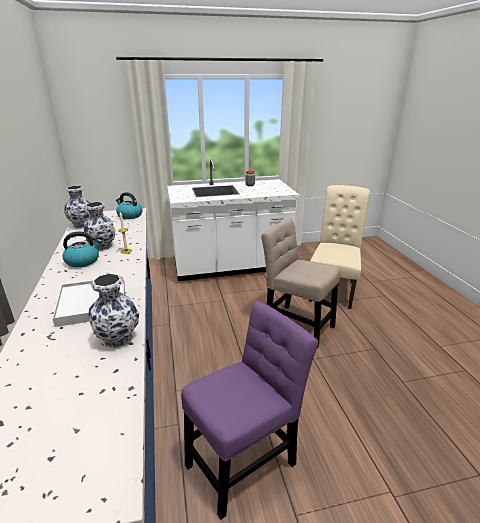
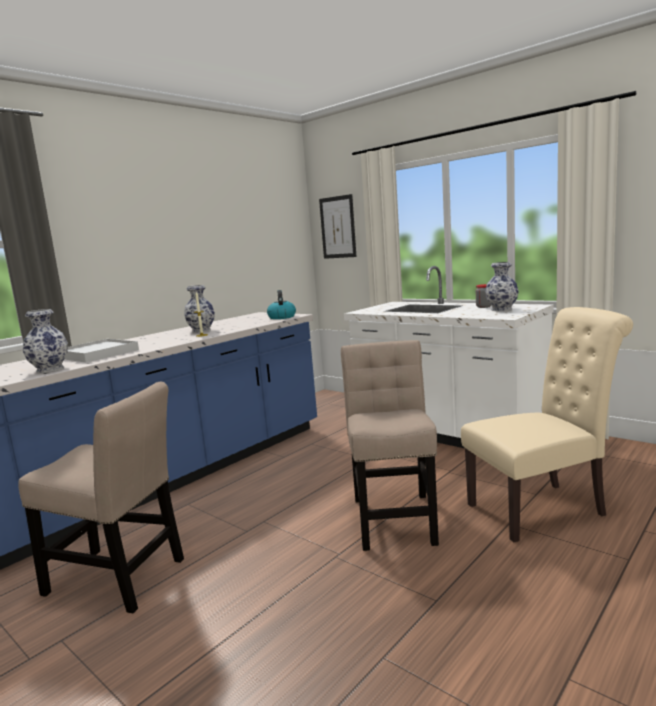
camera: 55 degrees right, 15 degrees down
kettle [62,231,102,268] -> none
vase [64,186,90,228] -> vase moved to [485,262,519,312]
purple chair [181,301,318,520] -> beige chair [18,381,184,613]
none -> picture [319,194,357,259]

